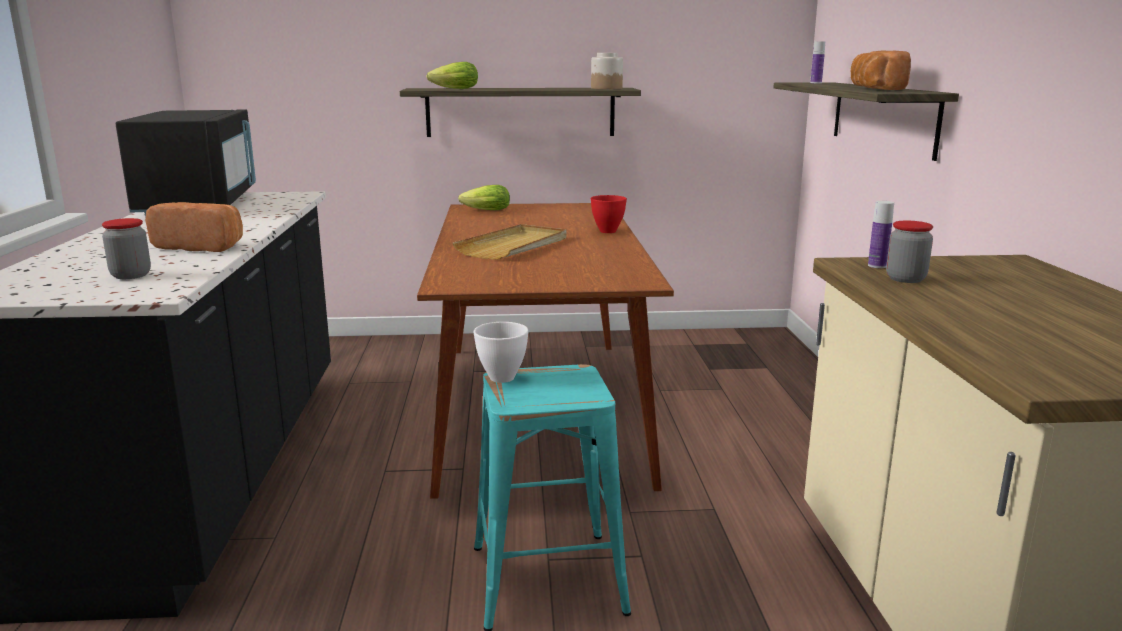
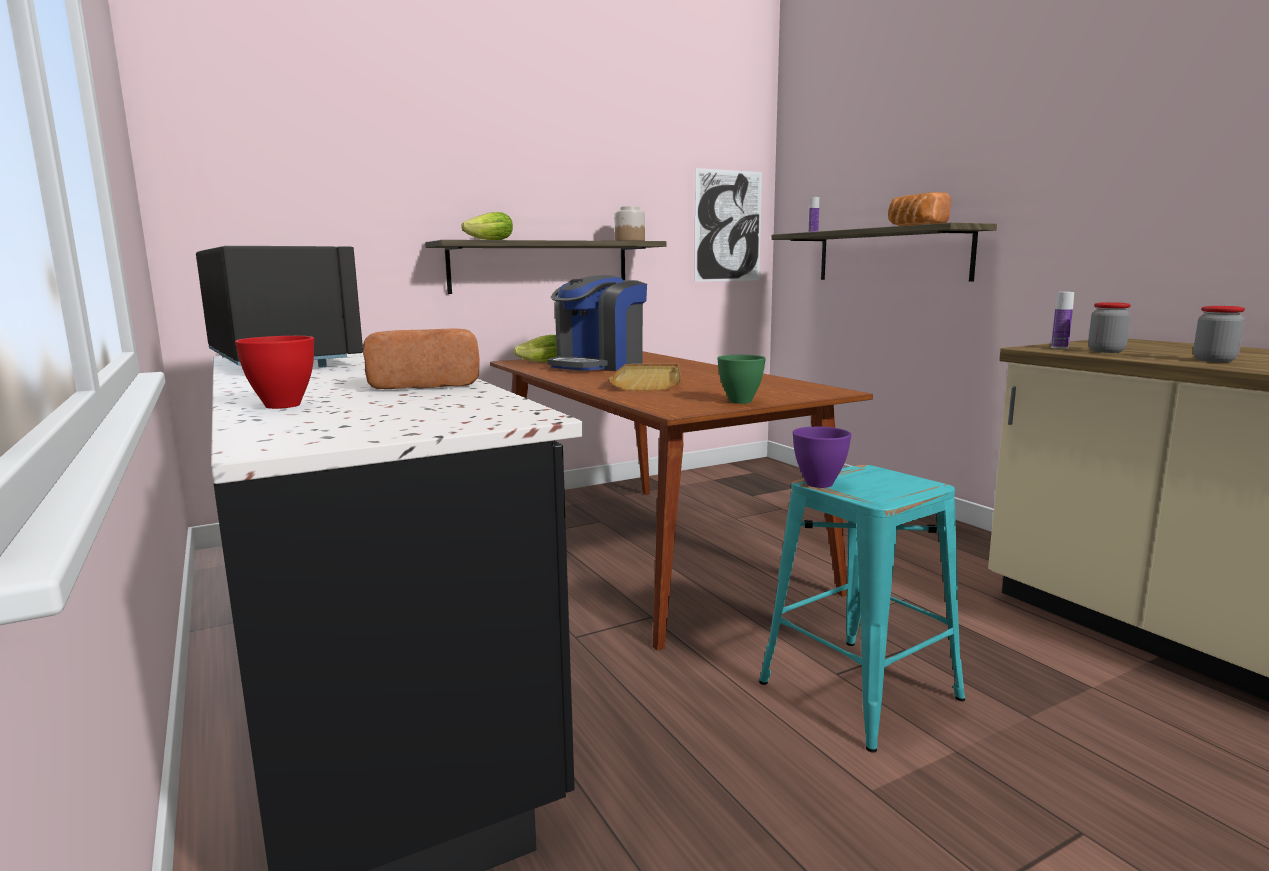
camera: 25 degrees left, 5 degrees down
jar [102,218,151,279] -> jar moved to [1193,306,1245,362]
white bowl [474,322,529,383] -> purple bowl [793,427,851,488]
red bowl [591,195,627,233] -> red bowl moved to [235,336,314,409]
none -> coffee machine [547,275,647,371]
none -> picture [695,168,762,282]
none -> green bowl [717,355,766,404]

